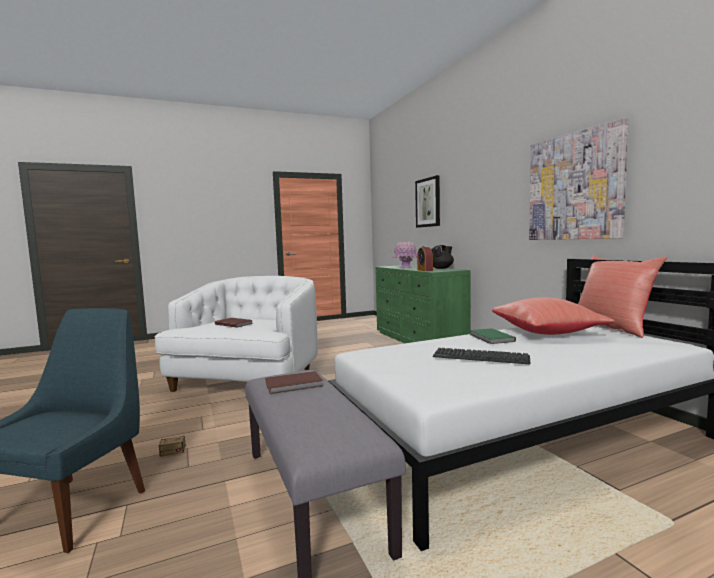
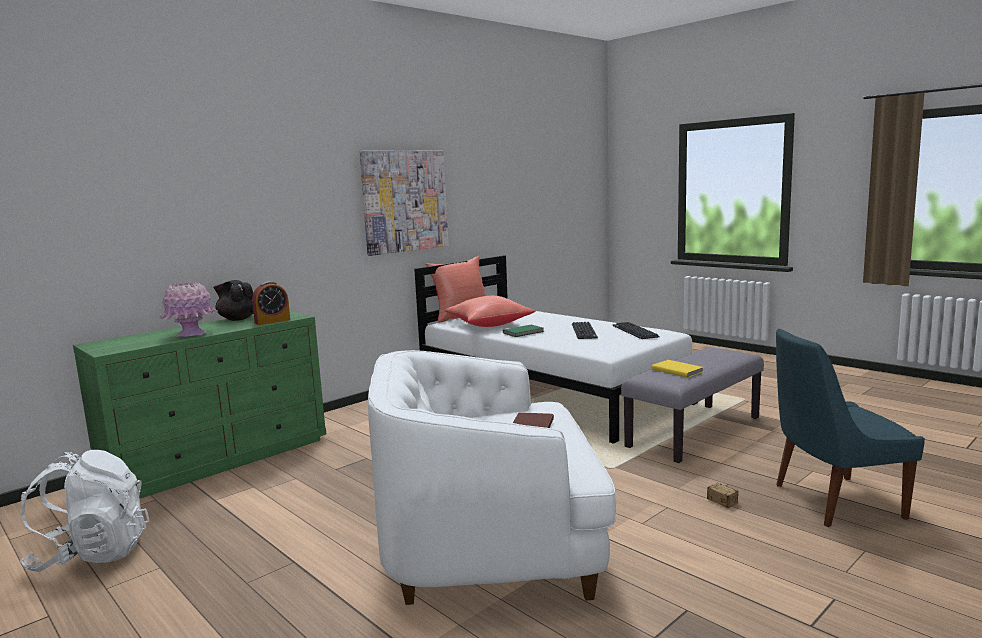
camera: 110 degrees left, 5 degrees up
brown book [266,371,323,394] -> yellow book [652,360,703,377]
picture [415,175,440,228] -> none
none -> white backpack [19,450,150,572]
none -> keyboard [612,322,660,339]

